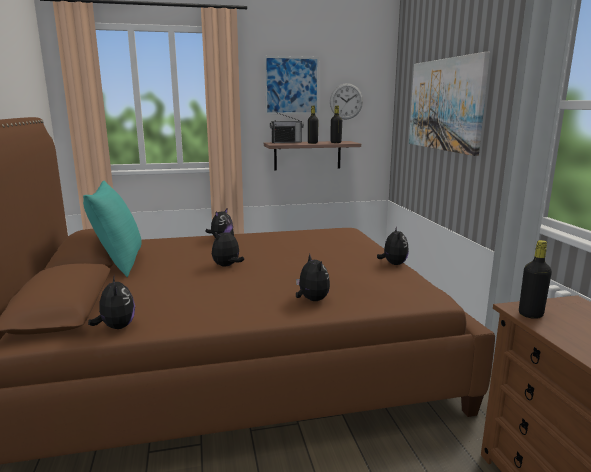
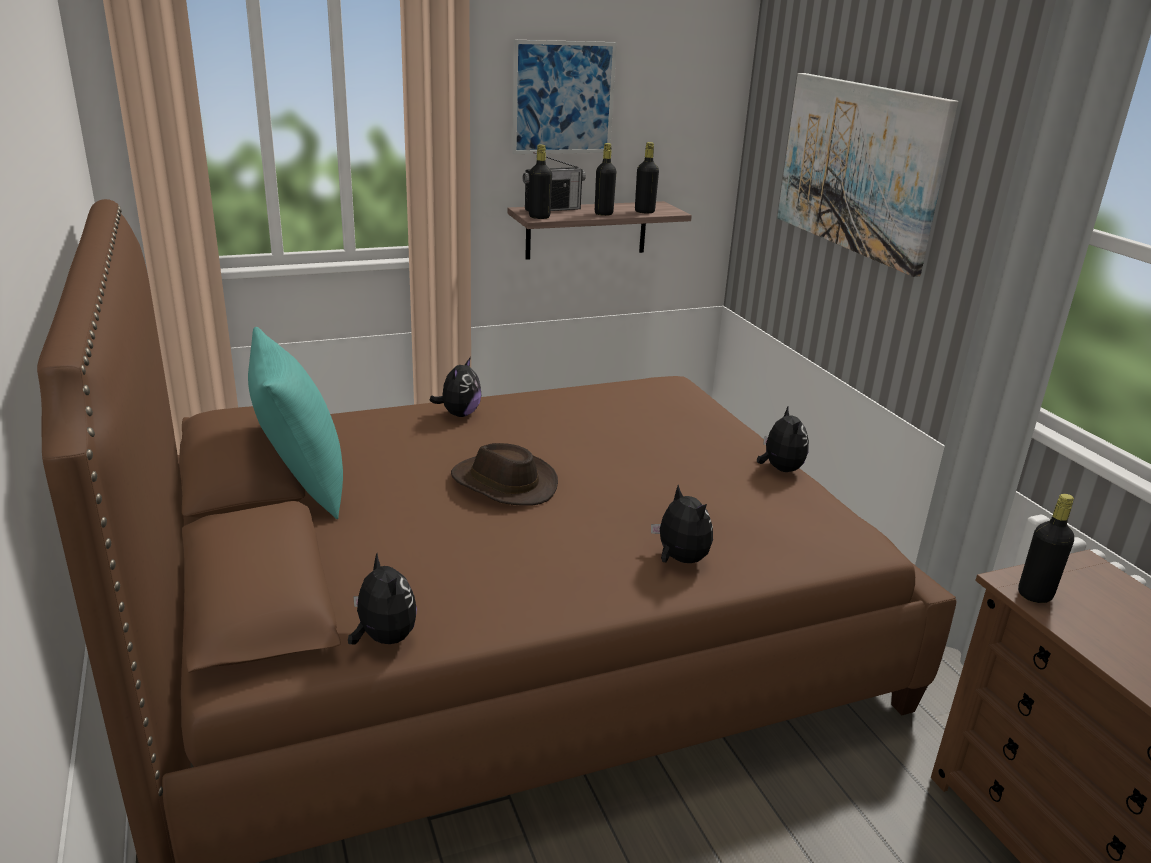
camera: 10 degrees left, 10 degrees up
plush toy [212,228,244,266] -> brown hat [451,443,558,506]
wall clock [330,83,363,120] -> none
none -> black bottle [529,144,552,219]

